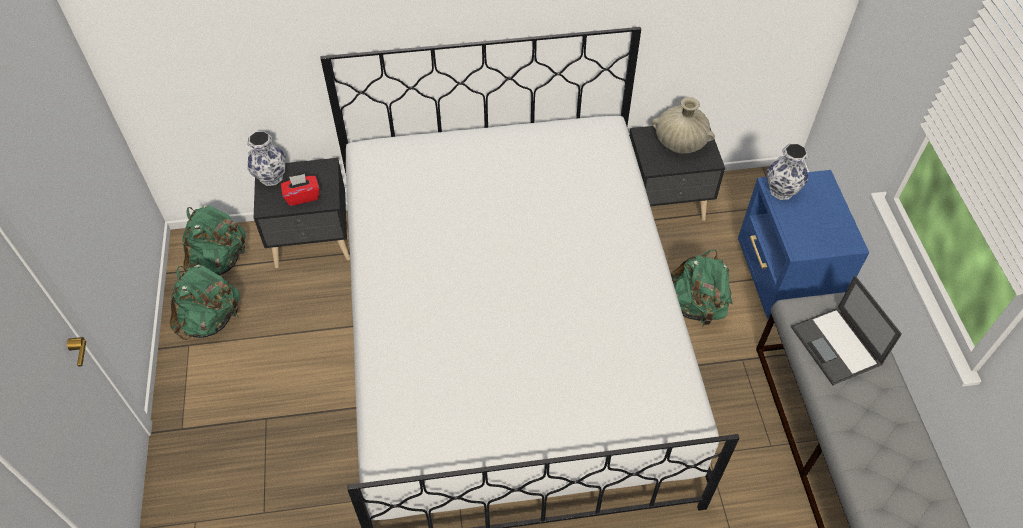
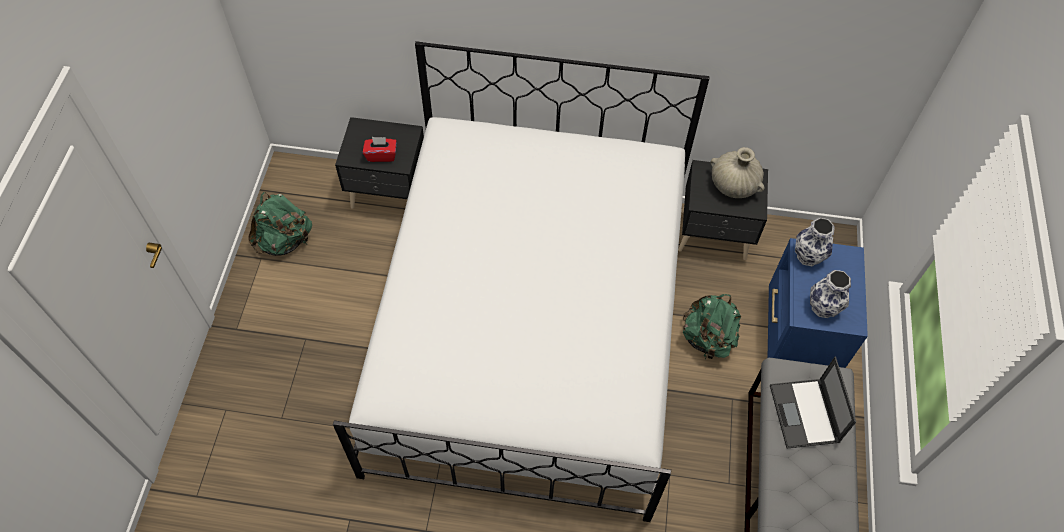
camera: 15 degrees right, 5 degrees up
green backpack [182,205,247,275] -> none
vase [248,131,286,186] -> vase moved to [810,270,851,318]

